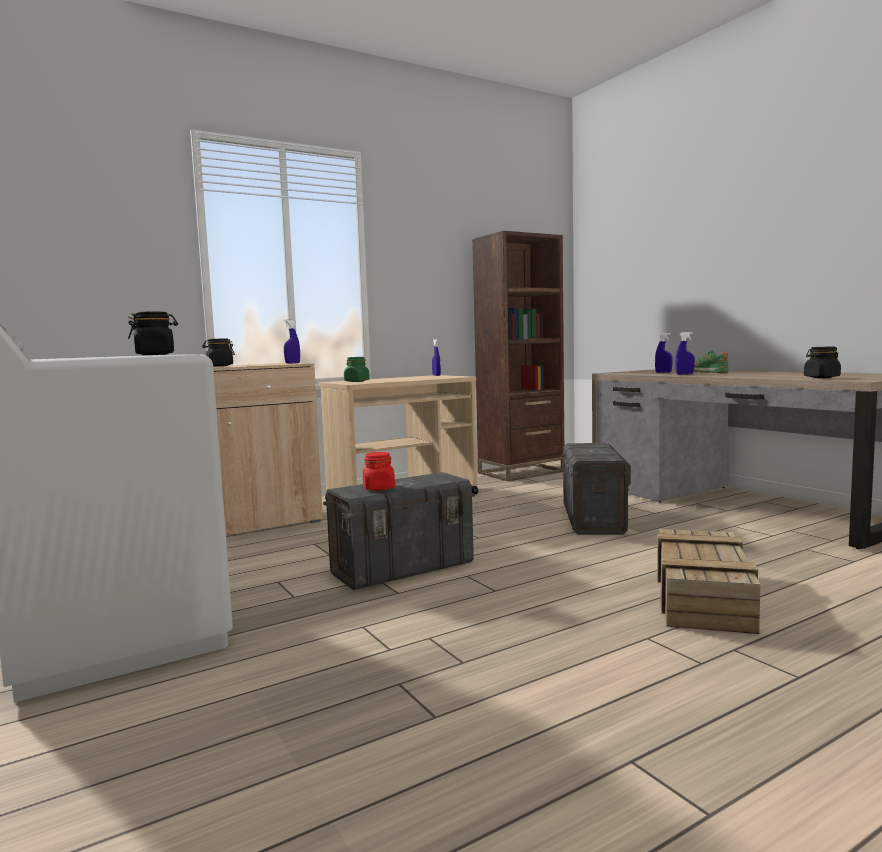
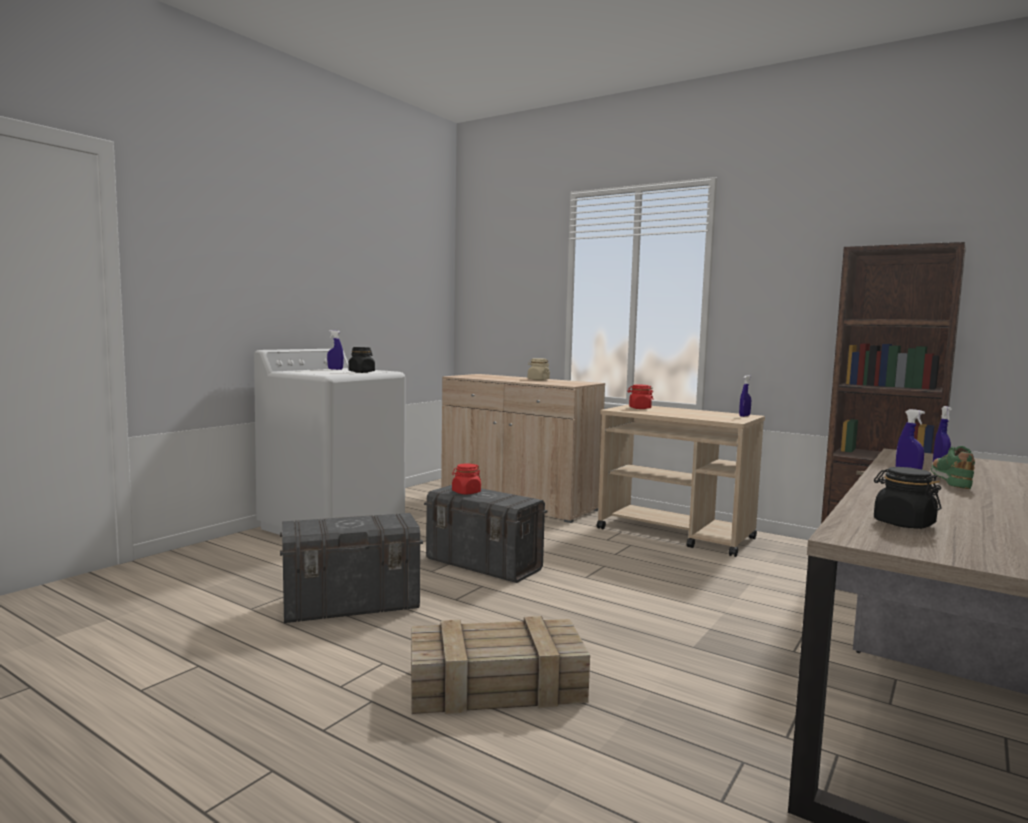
camera: 65 degrees right, 0 degrees up
black jar [202,338,235,366] -> beige jar [528,358,550,380]
blue spray bottle [284,320,300,364] -> blue spray bottle moved to [327,330,344,370]
green jar [344,357,370,382] -> red jar [627,384,654,409]
grey storage box [561,443,631,535] -> grey storage box moved to [280,513,423,623]

